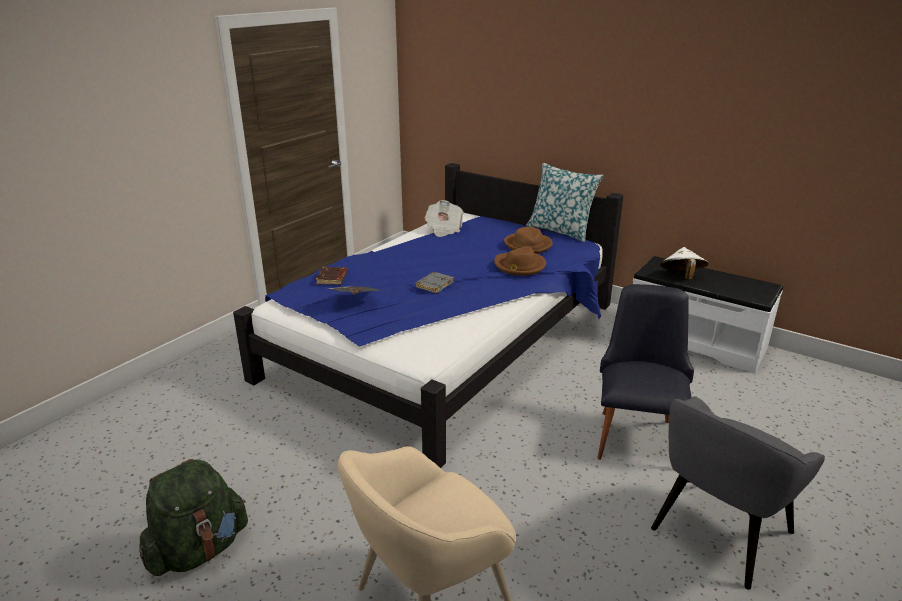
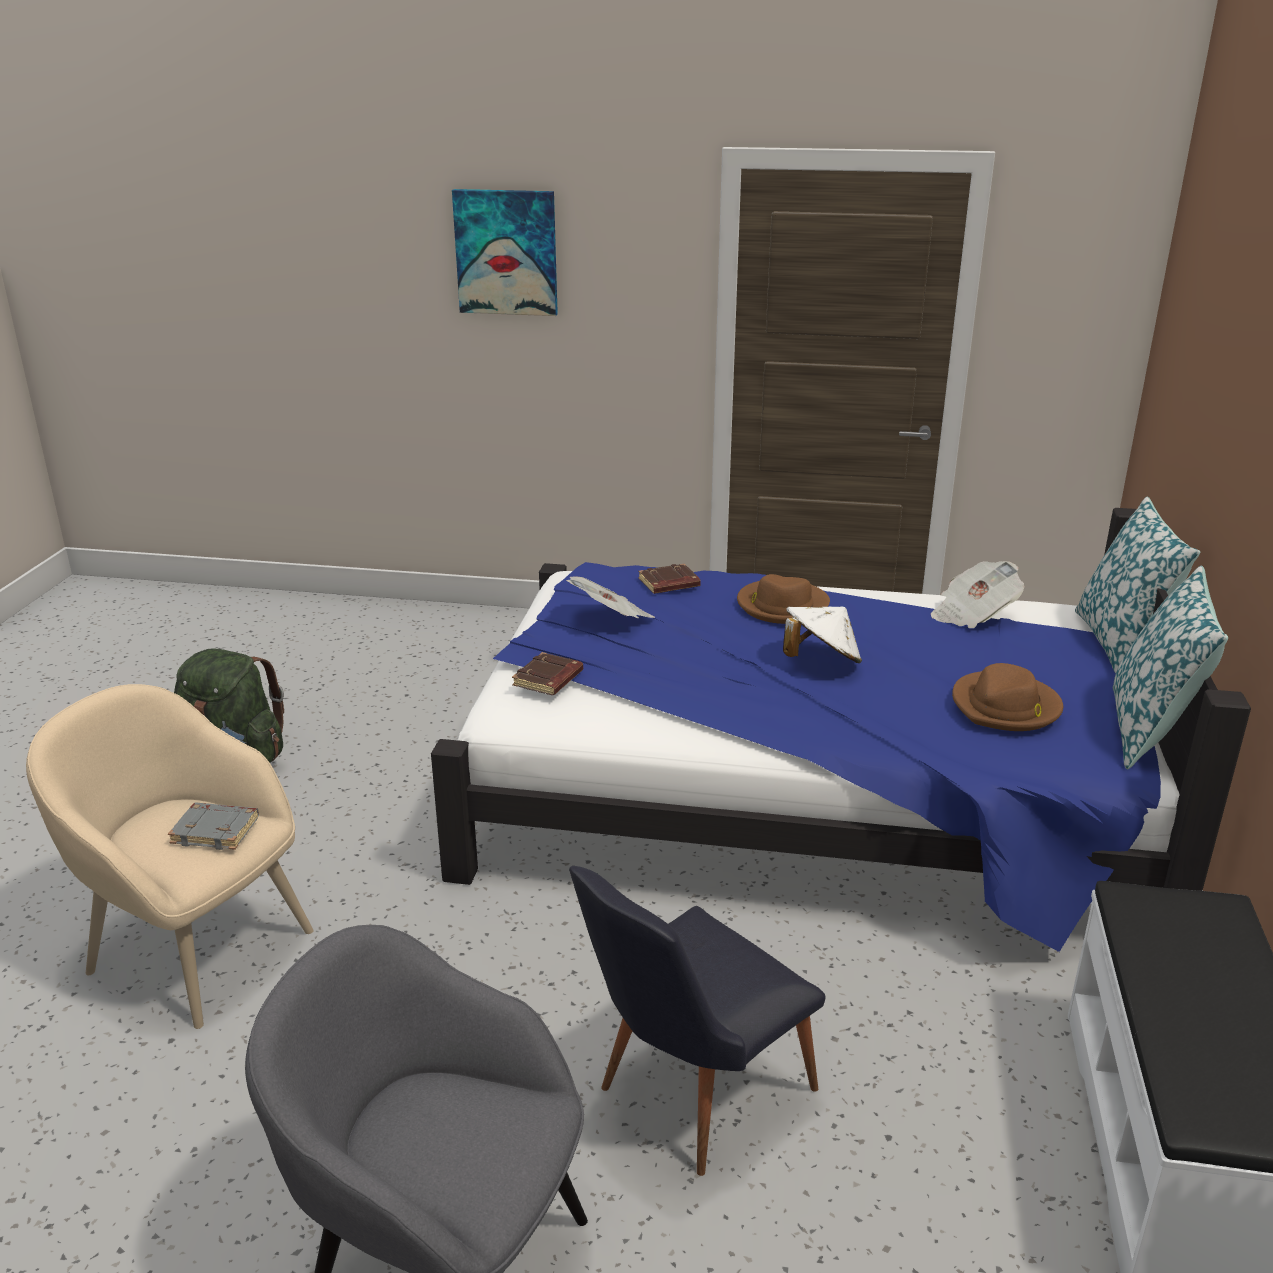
camera: 65 degrees right, 0 degrees up
grey book [415,272,454,293] -> grey book moved to [168,802,259,850]
brown hat [494,247,546,276] -> brown hat moved to [737,574,830,624]
black chair [597,284,694,470] -> black chair turned 150 degrees clockwise [569,866,826,1176]
white hat [660,247,708,280] -> white hat moved to [783,607,862,663]
none -> picture [452,189,558,316]
none -> brown book [512,652,583,695]
none -> pillow [1075,496,1200,673]

